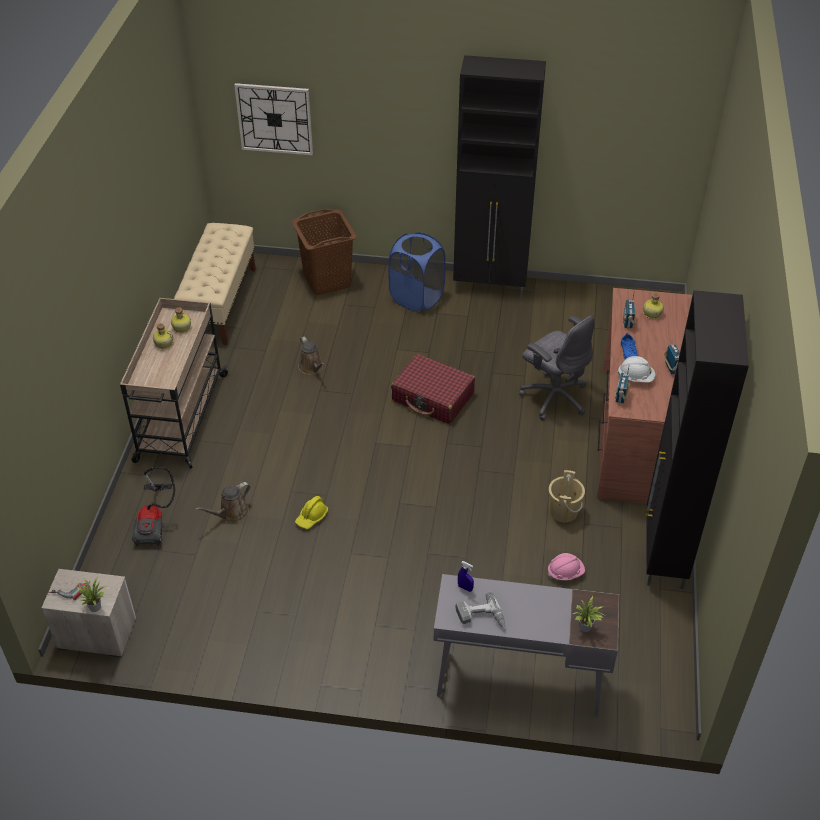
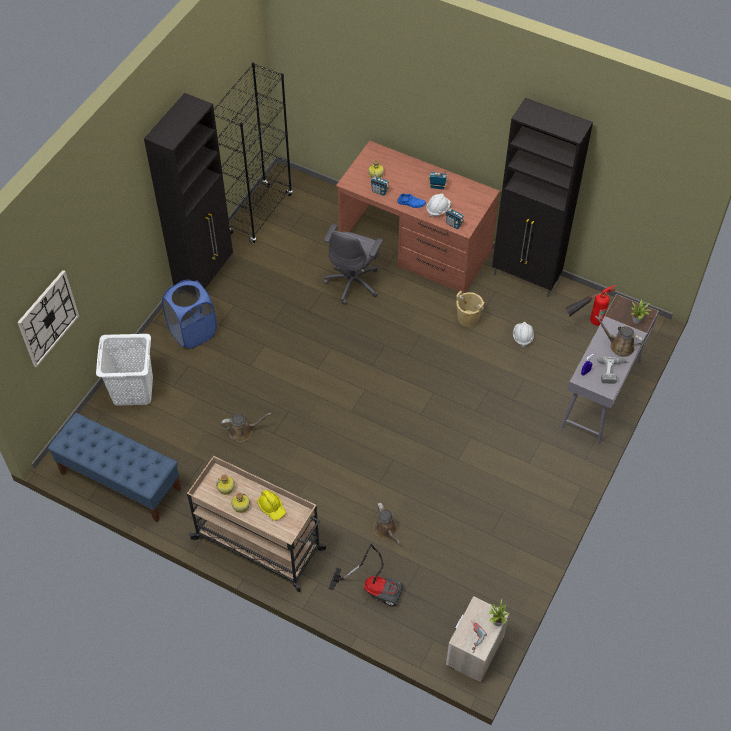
camera: 70 degrees left, 10 degrees up
beige bench [174,223,256,345] -> blue bench [48,413,181,523]
brown laundry basket [292,209,357,295] -> white laundry basket [96,334,153,406]
yellow hard hat [295,496,328,529] -> yellow hard hat moved to [257,490,286,521]
red suitcase [391,354,475,424] -> none
grey office chair [519,315,595,421] -> grey office chair turned 135 degrees clockwise [324,224,383,305]
pink hard hat [548,553,585,580] -> white hard hat [513,322,534,347]
none -> black bookcase [214,62,293,244]
none -> fire extinguisher [565,285,616,326]
none -> brown watering can [595,316,644,357]

